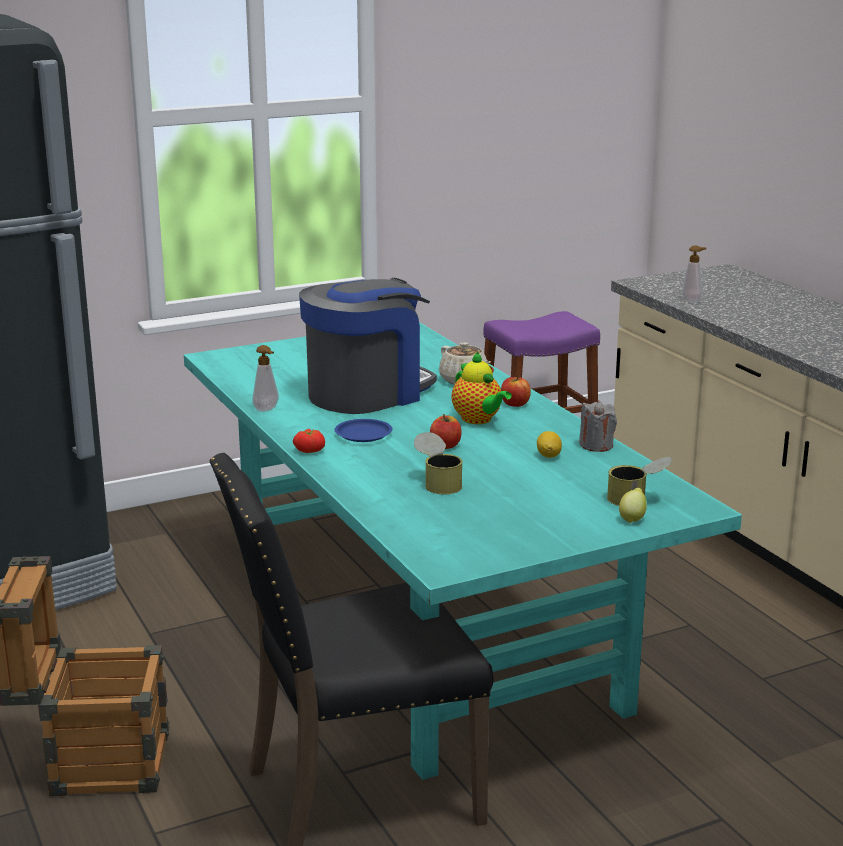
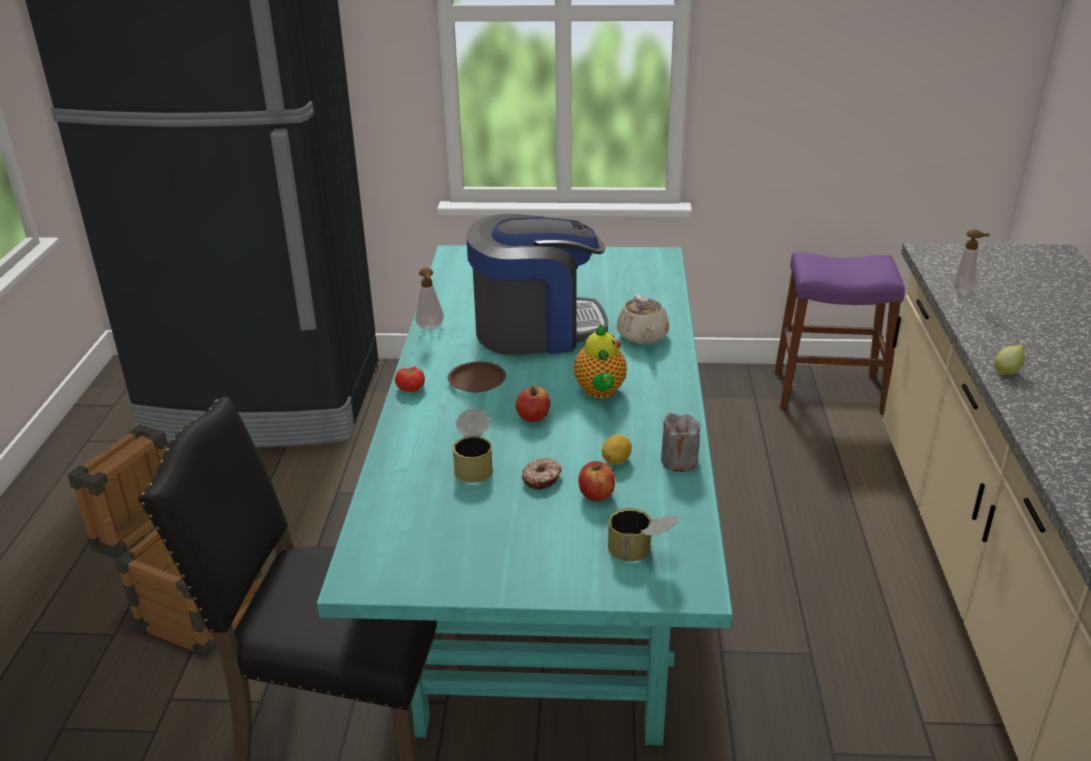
camera: 30 degrees right, 10 degrees up
blue plate [335,419,392,442] -> brown plate [448,362,506,392]
apple [501,376,531,407] -> apple moved to [578,461,615,501]
lemon [619,488,647,523] -> lemon moved to [995,345,1025,375]
none -> donut [521,458,562,489]

